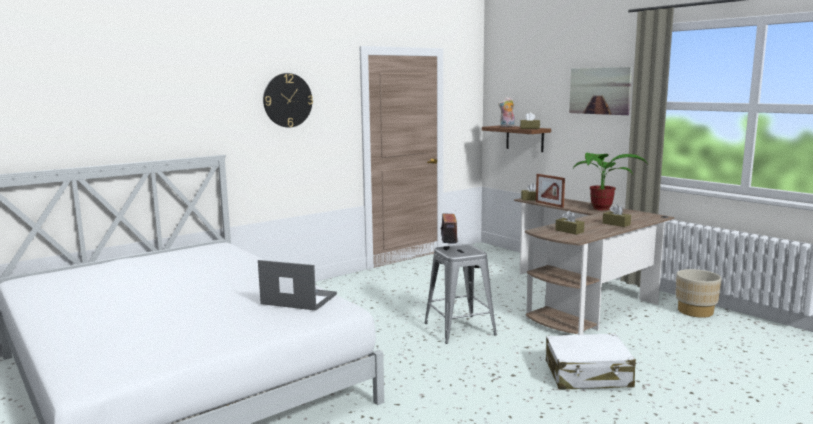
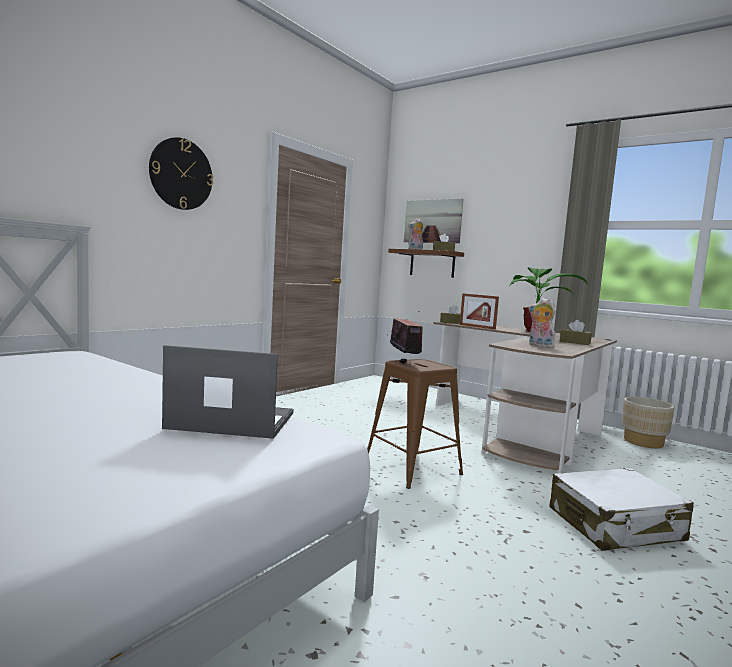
camera: 15 degrees left, 5 degrees down
grey stool [424,244,497,344] -> brown stool [367,359,463,489]
brown tissue box [555,211,584,235] -> plush toy [529,298,556,348]
picture [569,67,632,115] -> picture moved to [404,198,464,243]

